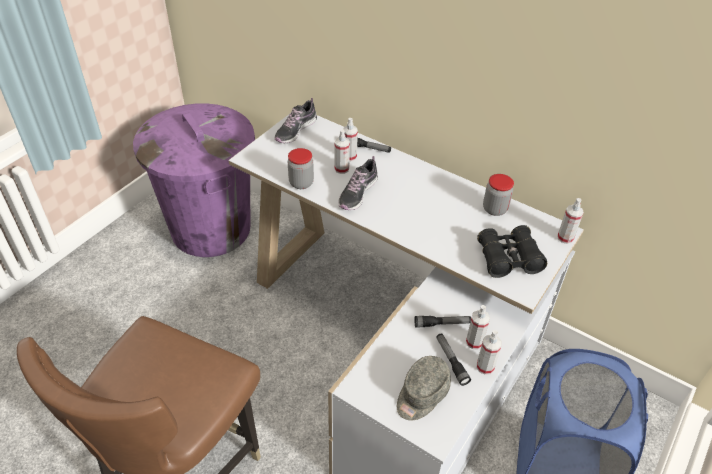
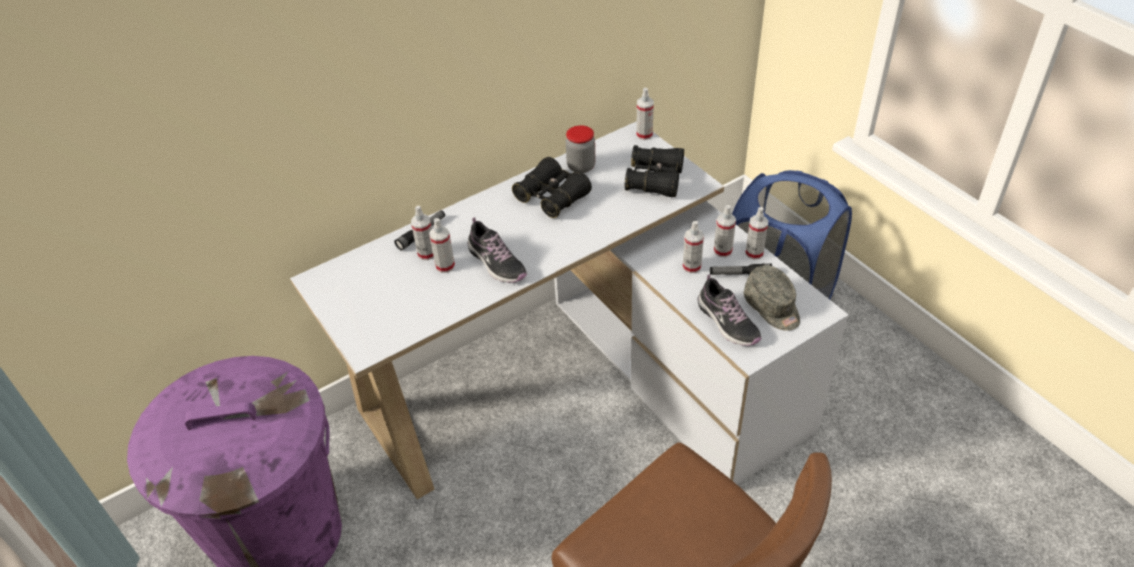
camera: 65 degrees left, 0 degrees up
shoe [275,98,317,143] -> shoe moved to [698,274,761,346]
jar [288,148,314,189] -> none
flashlight [414,316,471,328] -> spray bottle [683,221,704,273]
none -> black binoculars [512,157,592,218]

